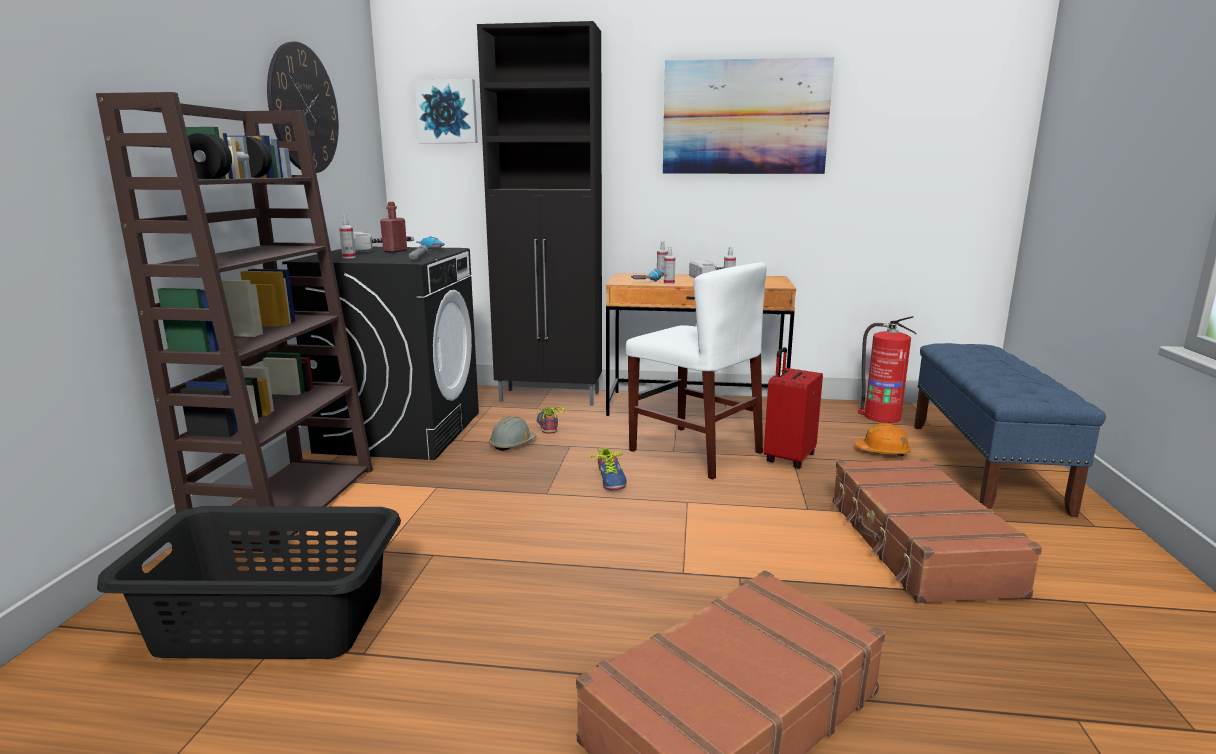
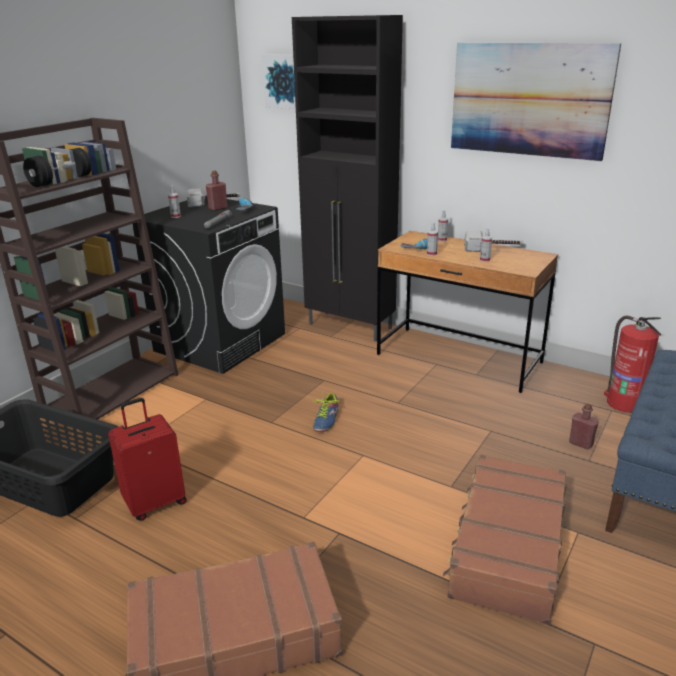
camera: 25 degrees right, 10 degrees up
wall clock [267,42,339,173] -> none
grey hard hat [489,416,537,451] -> none
shoe [537,407,565,434] -> none
white chair [626,262,767,480] -> none
red suitcase [764,347,823,469] -> red suitcase moved to [108,398,187,521]
orange hard hat [855,423,911,456] -> red bottle [569,403,599,449]

